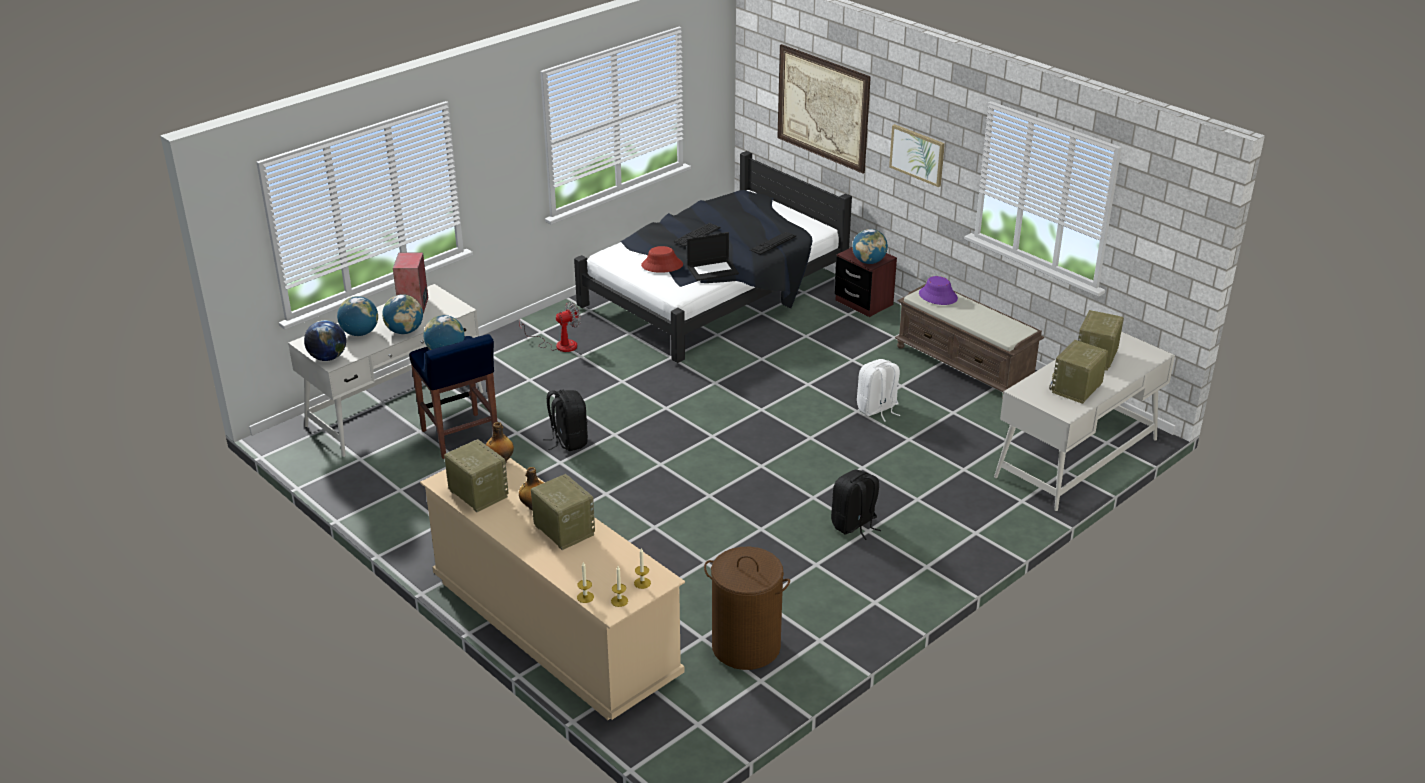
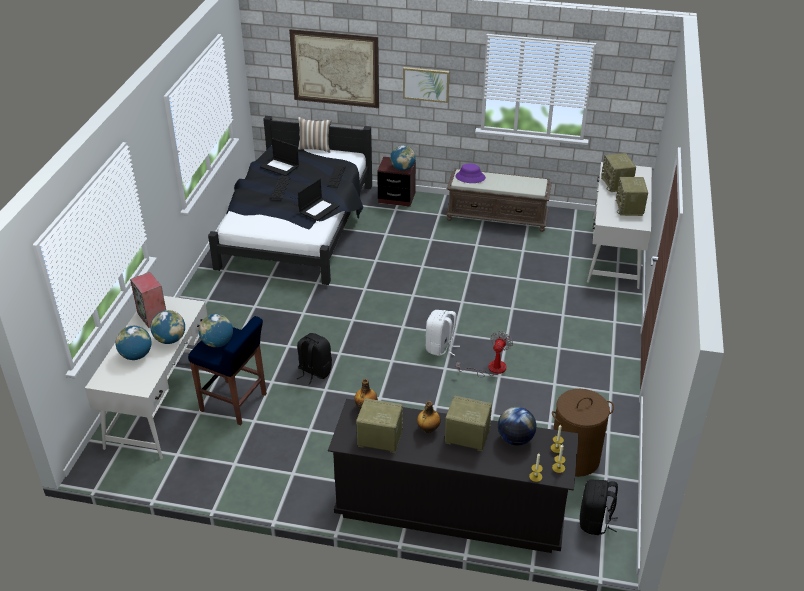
camera: 35 degrees left, 5 degrees up
globe [304,320,346,361] -> globe moved to [498,407,536,446]
beige dresser [420,458,685,720] -> black dresser [328,399,579,553]
fan [519,302,581,352] -> fan moved to [456,331,513,377]
red hat [641,246,683,273] -> none
black backpack [831,470,881,540] -> black backpack moved to [580,480,618,535]
white backpack [857,359,900,422] -> white backpack moved to [426,310,460,356]
none -> laptop [260,138,299,176]
none -> pillow [298,117,332,153]

